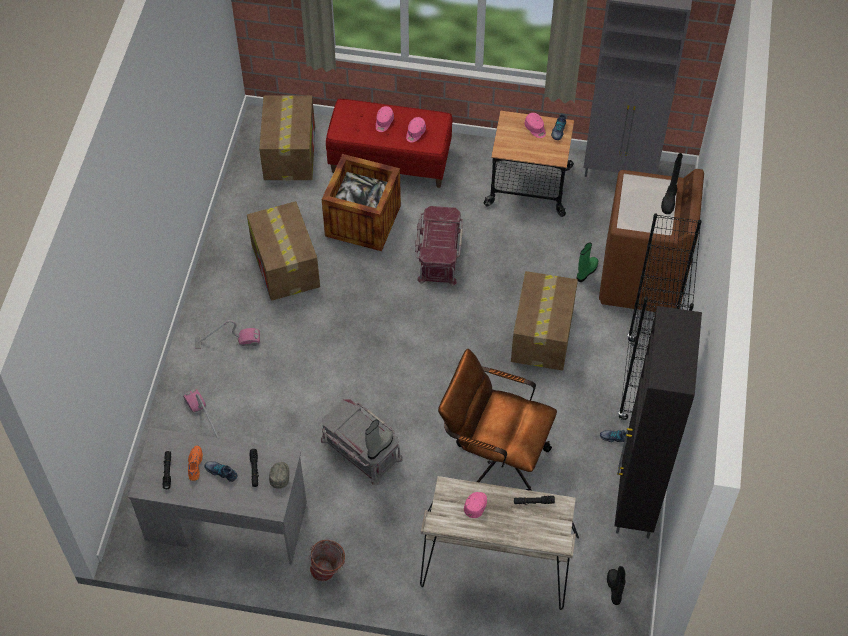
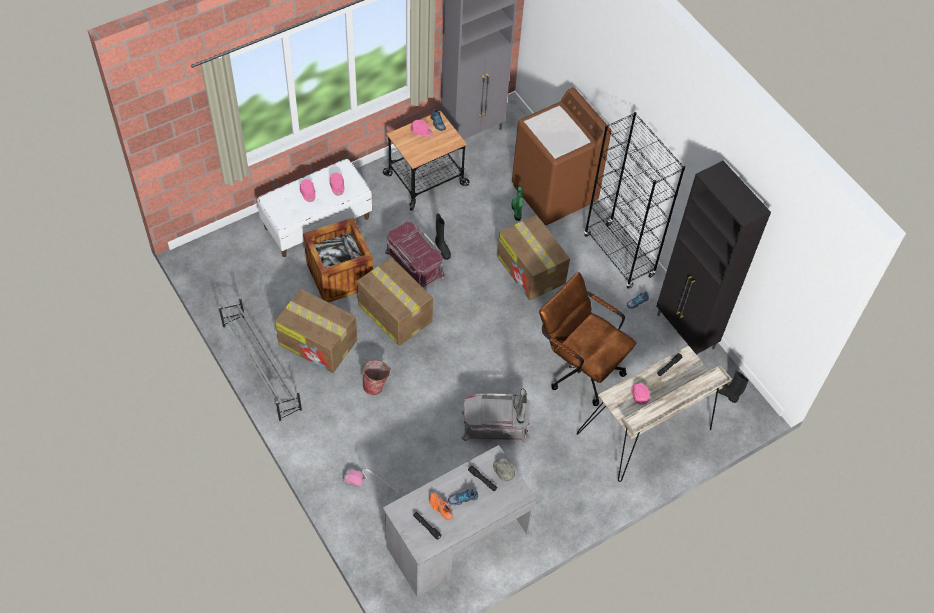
camera: 45 degrees left, 0 degrees up
vacuum cleaner [195,320,260,349] -> none
cardboard box [259,95,315,180] -> cardboard box moved to [357,257,433,346]
bucket [309,540,345,581] -> bucket moved to [362,360,391,395]
red bench [326,99,453,188] -> white bench [257,159,372,257]
brown office chair [438,349,557,491] -> brown office chair turned 60 degrees clockwise [539,272,637,406]
black boot [661,153,683,214] -> black boot moved to [435,213,451,260]
none -> grey shoe rack [219,297,302,422]

